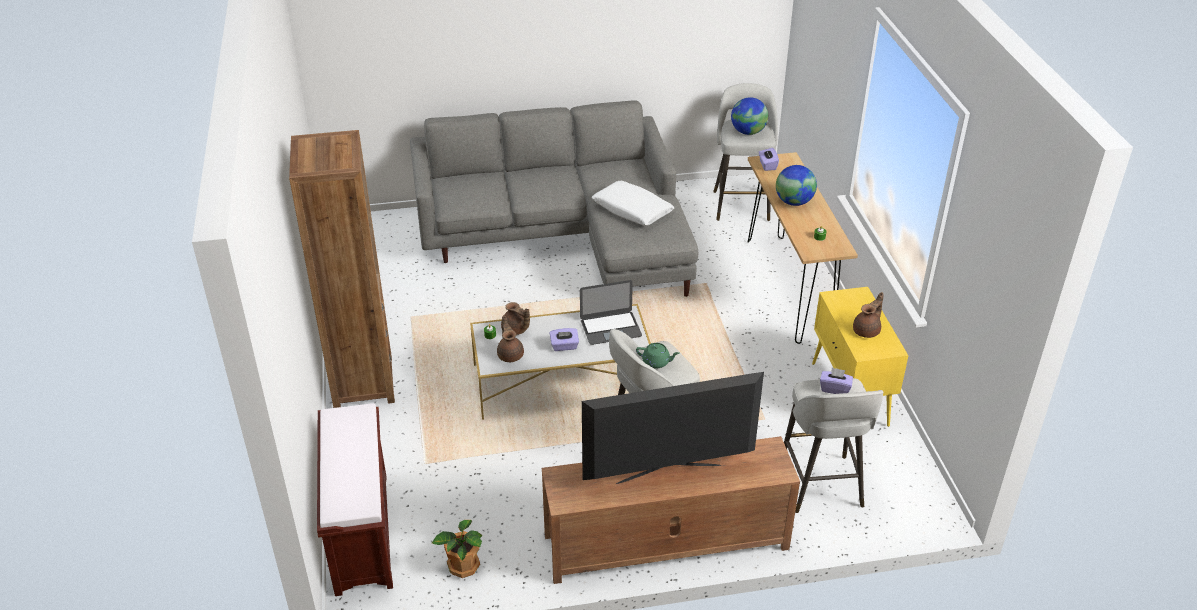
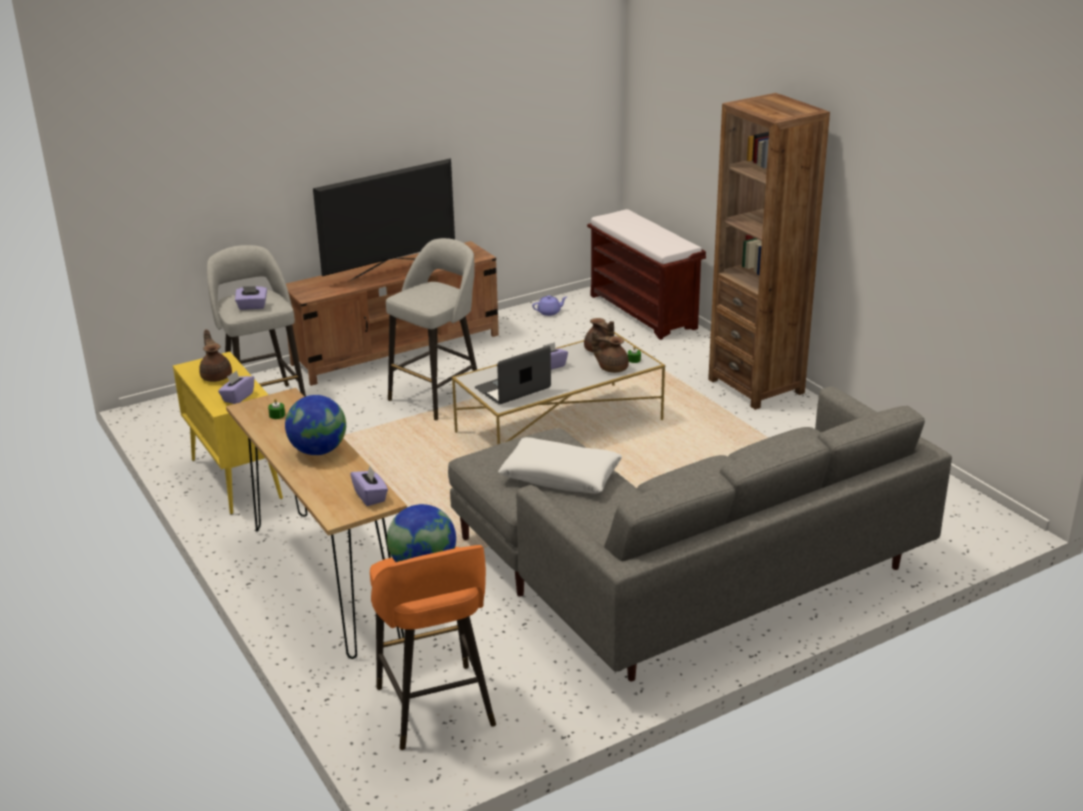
camera: 160 degrees right, 10 degrees down
potted plant [432,520,483,578] -> purple teapot [532,295,567,316]
green teapot [636,343,680,368] -> none
grey stool [713,83,778,221] -> orange stool [370,545,496,750]
brown teapot [853,292,884,338] -> brown teapot turned 135 degrees clockwise [199,330,232,382]
none -> purple tissue box [218,370,254,404]

